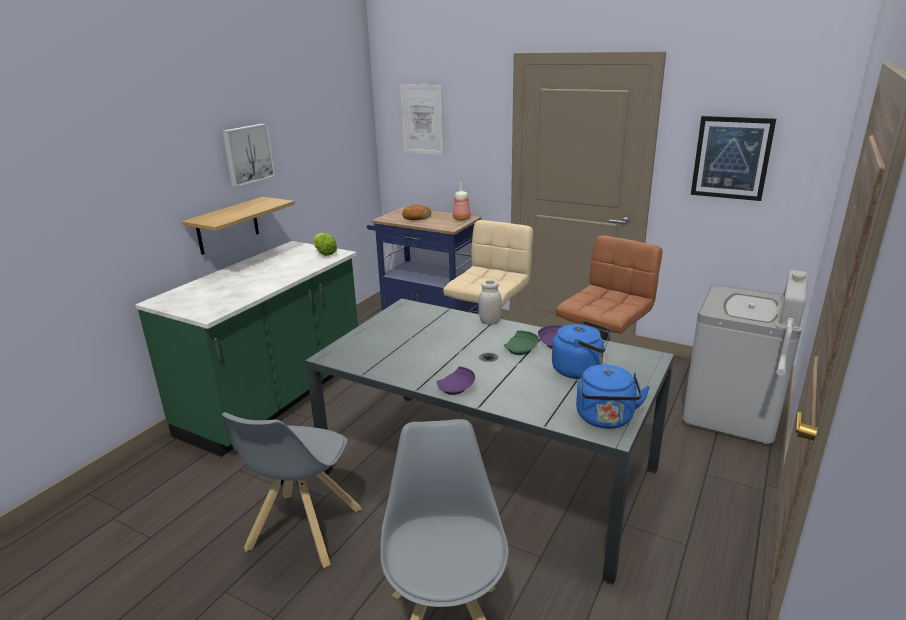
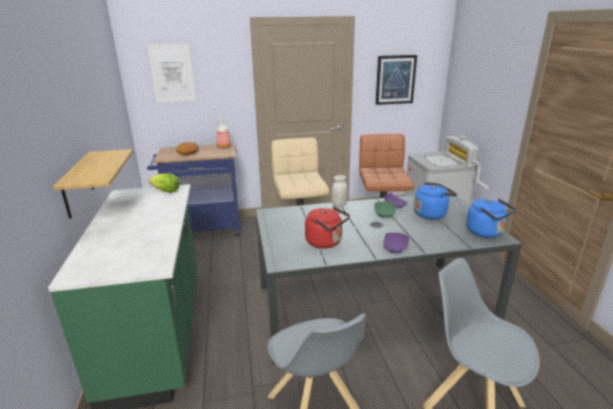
camera: 40 degrees left, 0 degrees up
picture [222,123,275,187] -> none
none -> red kettle [305,206,350,249]

